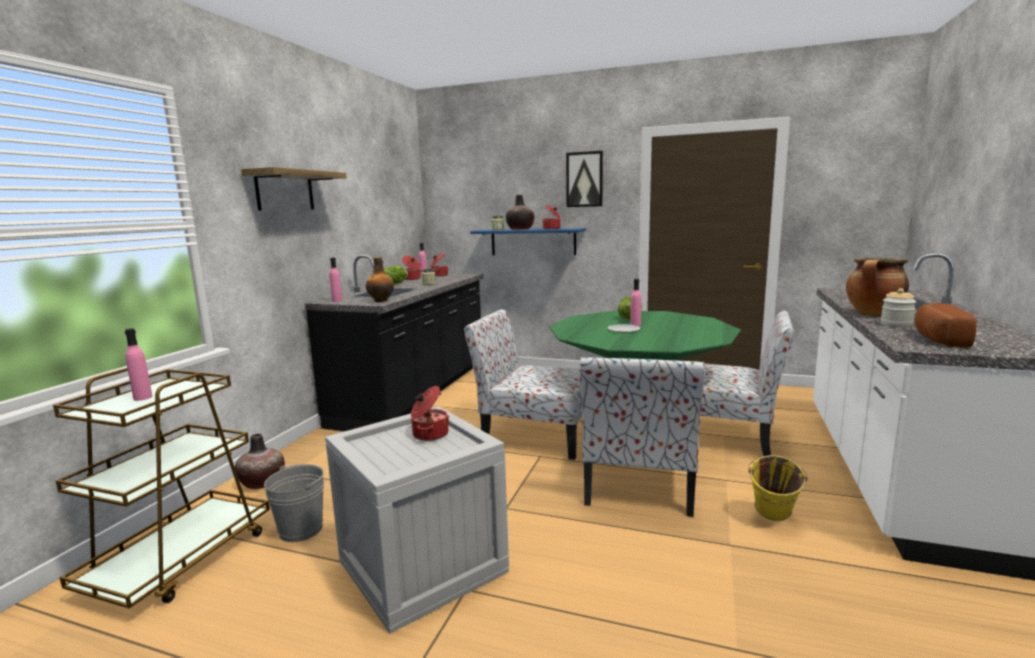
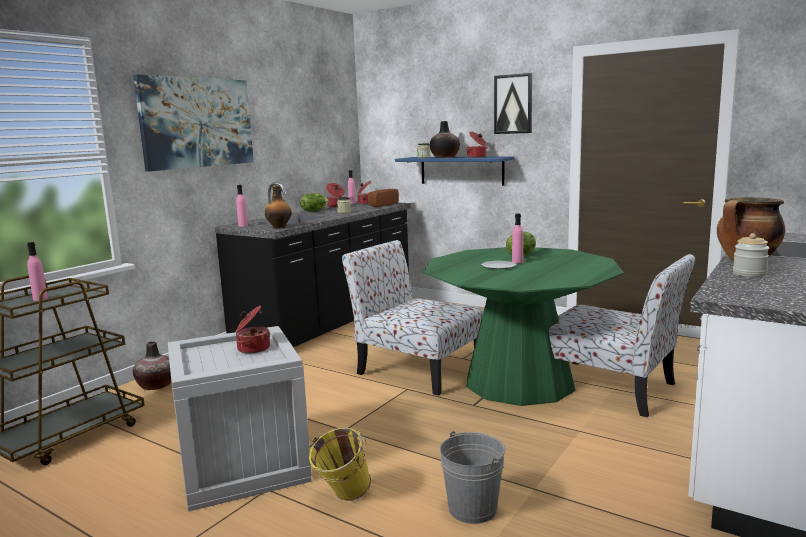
camera: 15 degrees right, 0 degrees up
shelf [241,167,347,211] -> picture [133,74,254,171]
grey bucket [264,464,324,542] -> grey bucket moved to [440,431,505,524]
chair [580,357,705,517] -> none
yellow bucket [748,455,808,521] -> yellow bucket moved to [309,427,371,501]
bread [915,303,977,347] -> bread moved to [367,189,399,207]

